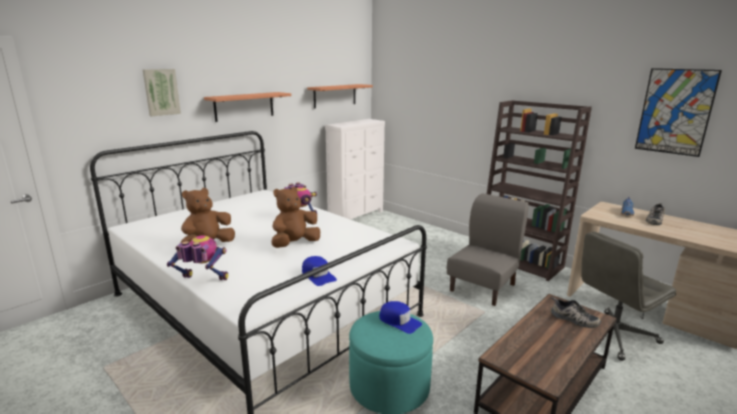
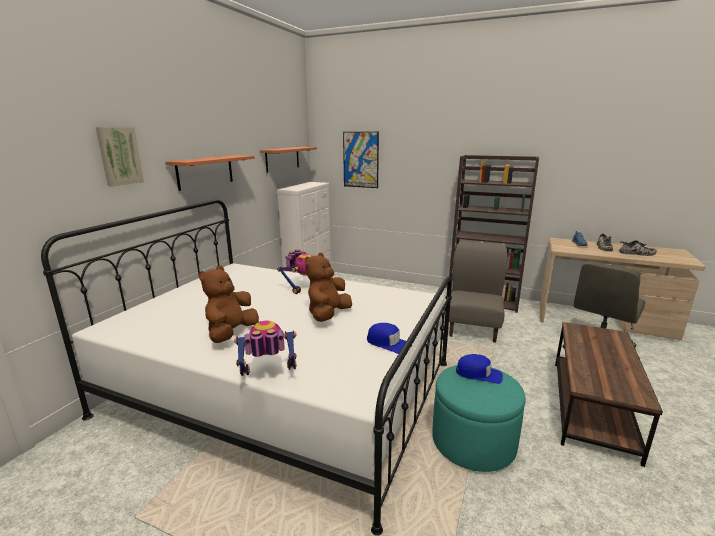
camera: 20 degrees left, 0 degrees up
shoe [551,297,601,328] -> shoe moved to [619,240,657,256]
picture [635,68,722,157] -> picture moved to [343,132,379,188]

